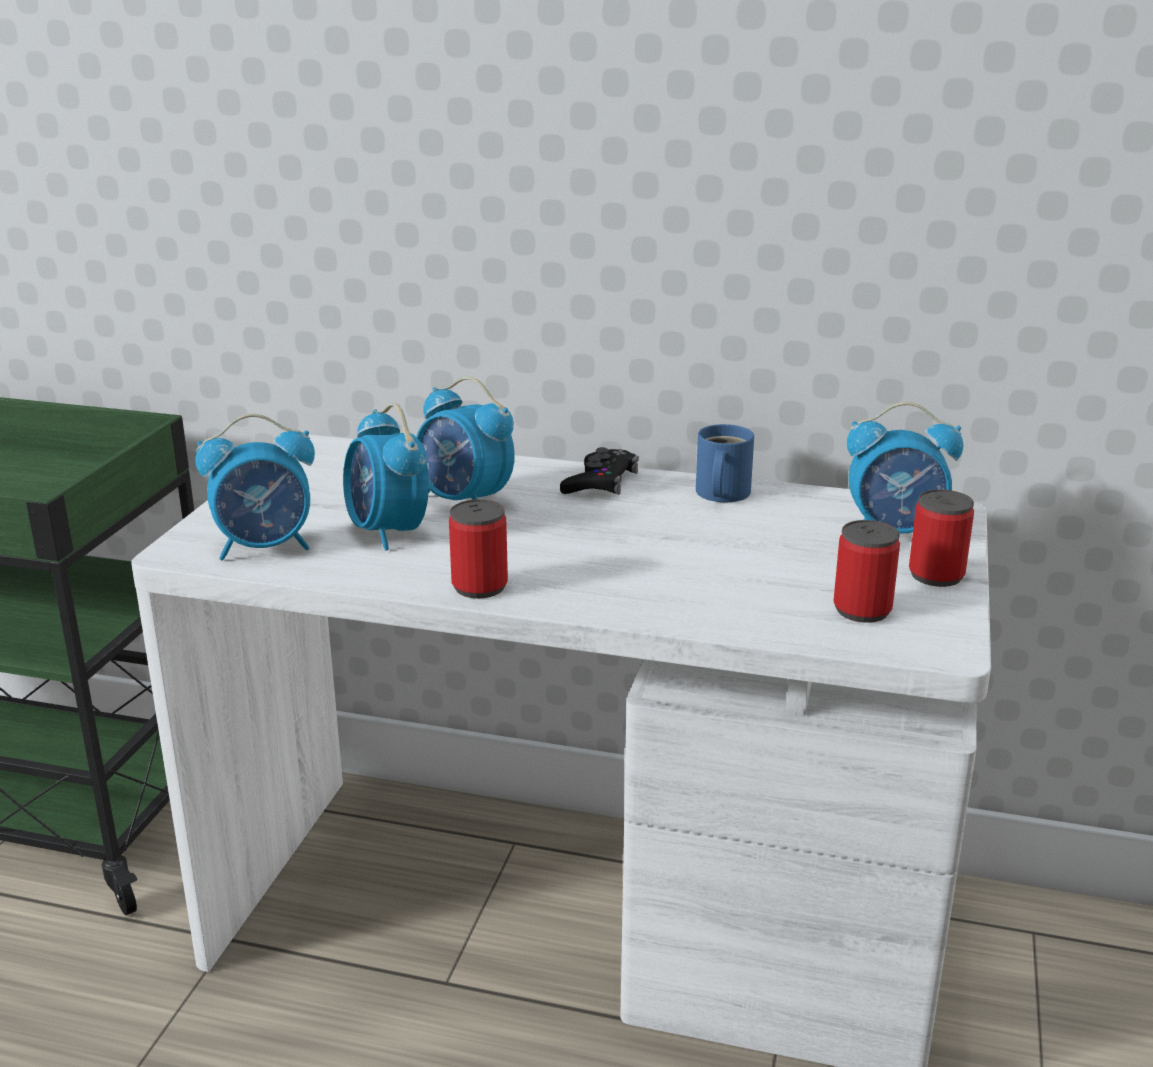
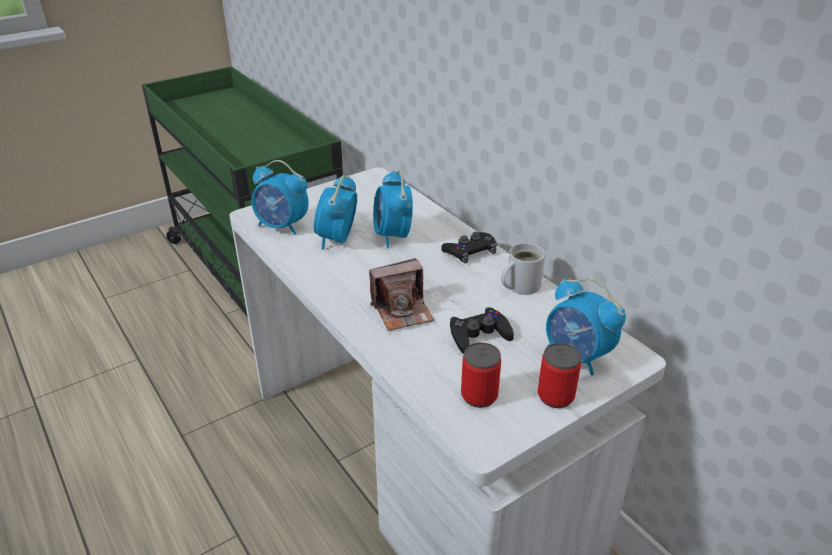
camera: 40 degrees right, 10 degrees up
can [449,499,508,598] -> none
blue mug [696,424,754,502] -> white mug [501,243,545,295]
none -> camera [369,258,434,331]
none -> black game controller [450,307,514,354]

